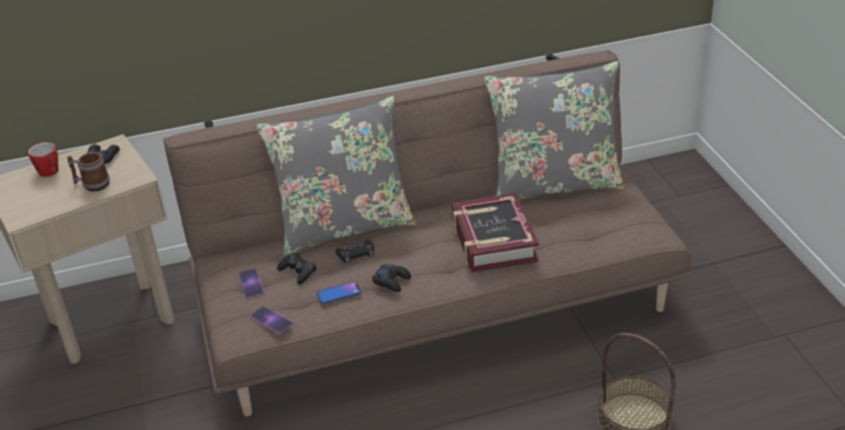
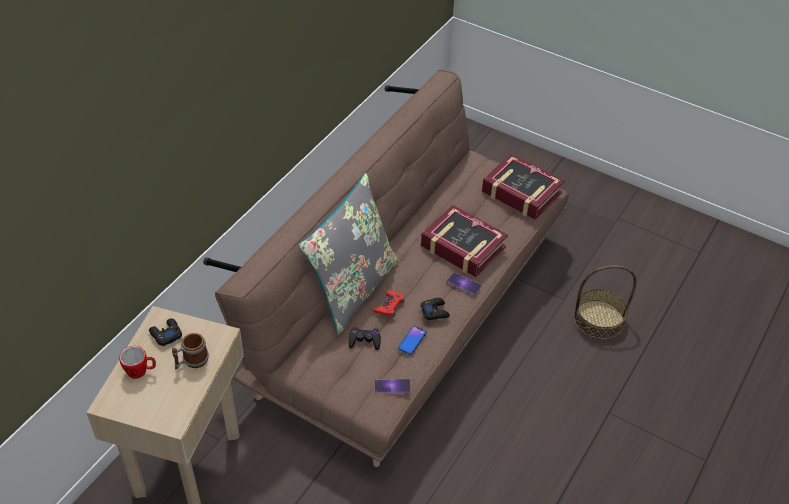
camera: 45 degrees left, 10 degrees up
phone [238,268,264,298] -> phone moved to [447,273,481,295]
black game controller [336,240,374,265] -> red game controller [374,291,405,317]
grey pillow [484,61,625,199] -> none
none -> book [482,154,565,220]

